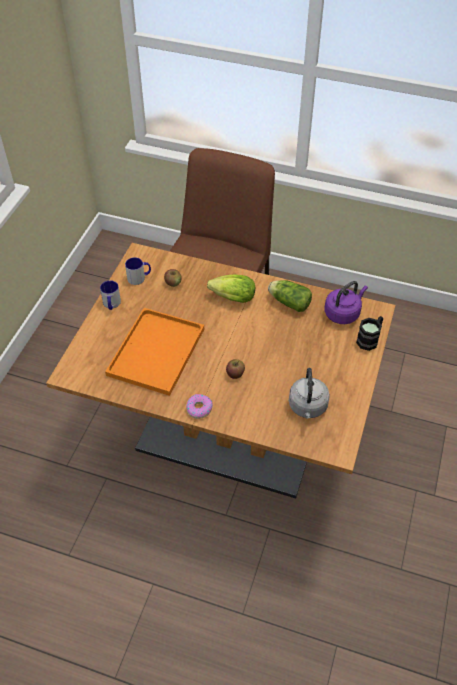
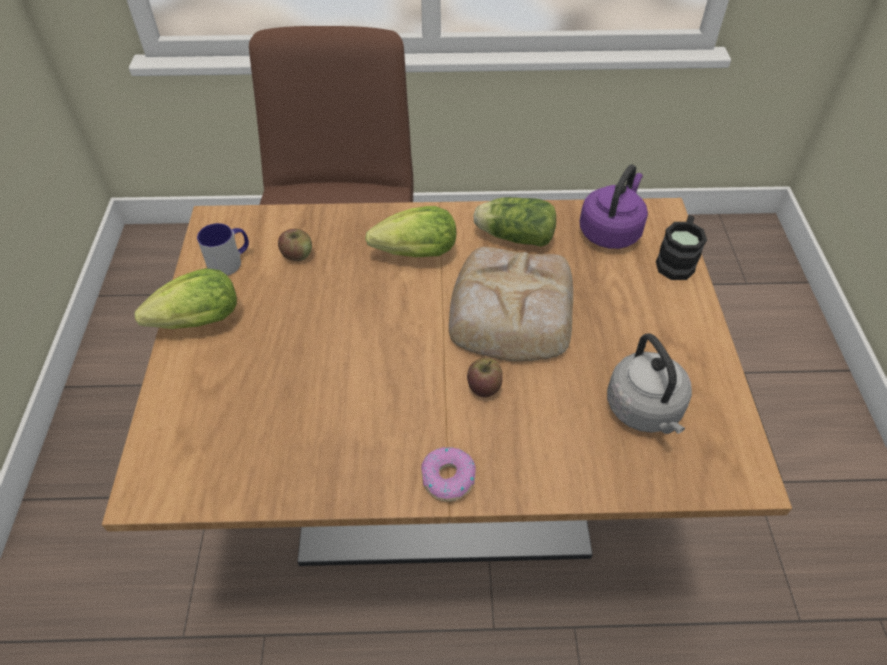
camera: 20 degrees left, 0 degrees up
mug [100,280,121,310] -> lettuce [134,268,237,329]
orange tray [105,308,204,396] -> none
none -> bread [449,247,573,361]

